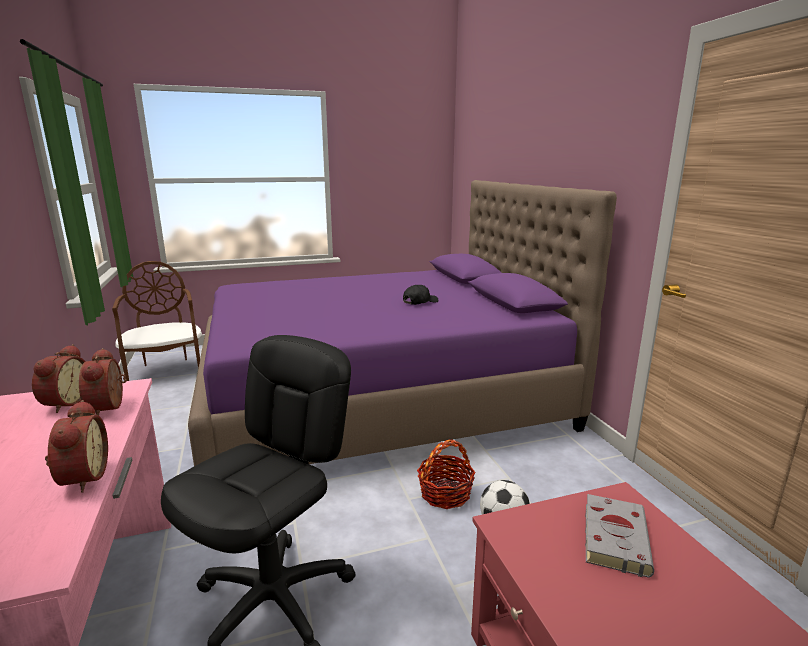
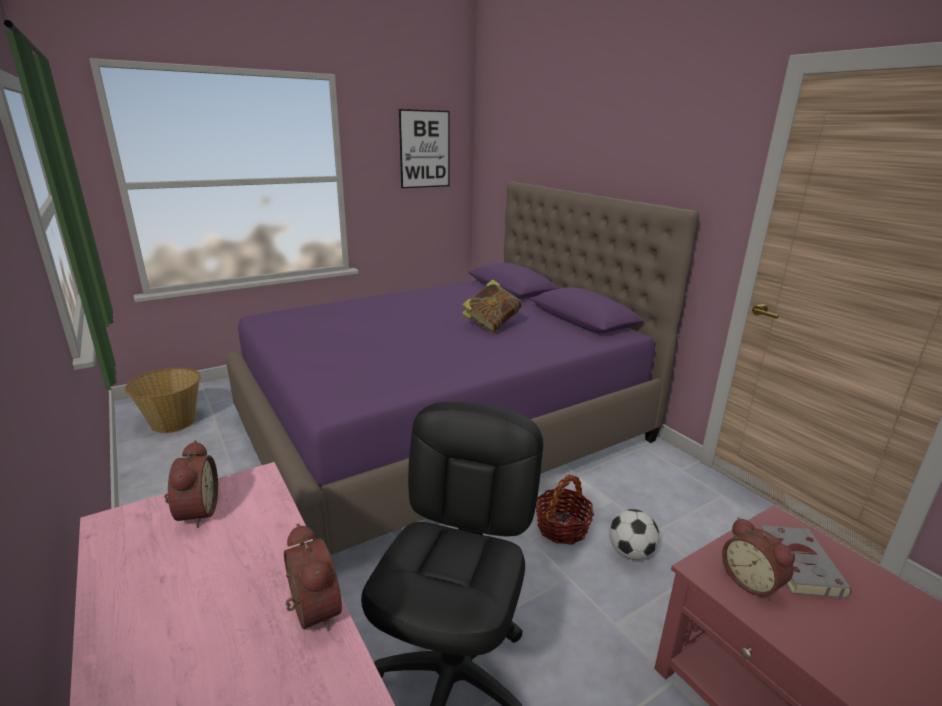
camera: 15 degrees left, 5 degrees up
alarm clock [79,348,126,415] -> alarm clock moved to [722,517,795,601]
brown chair [112,261,202,381] -> basket [125,368,201,433]
black cap [403,285,439,305] -> book [462,279,522,333]
none -> picture [399,109,450,188]

